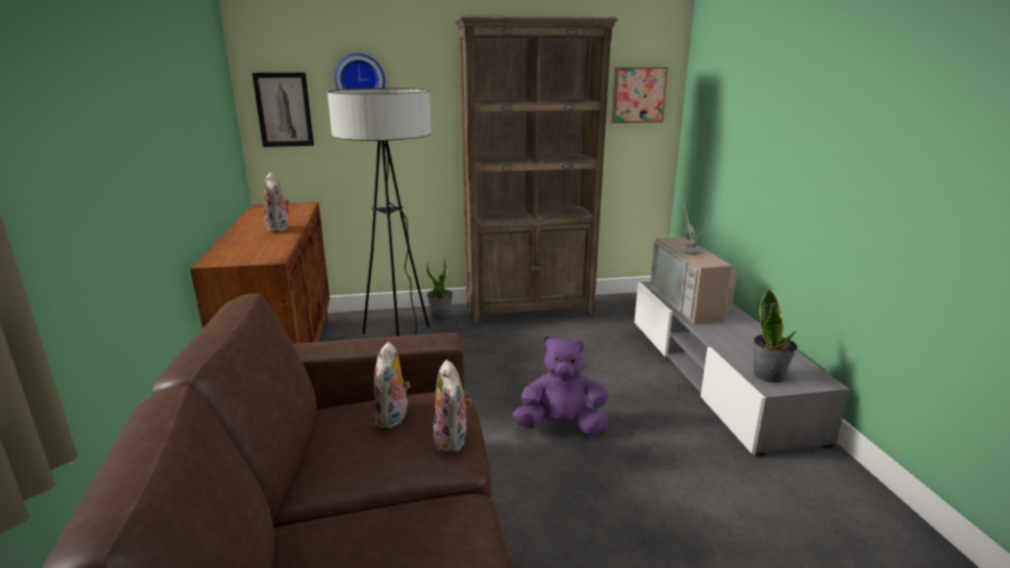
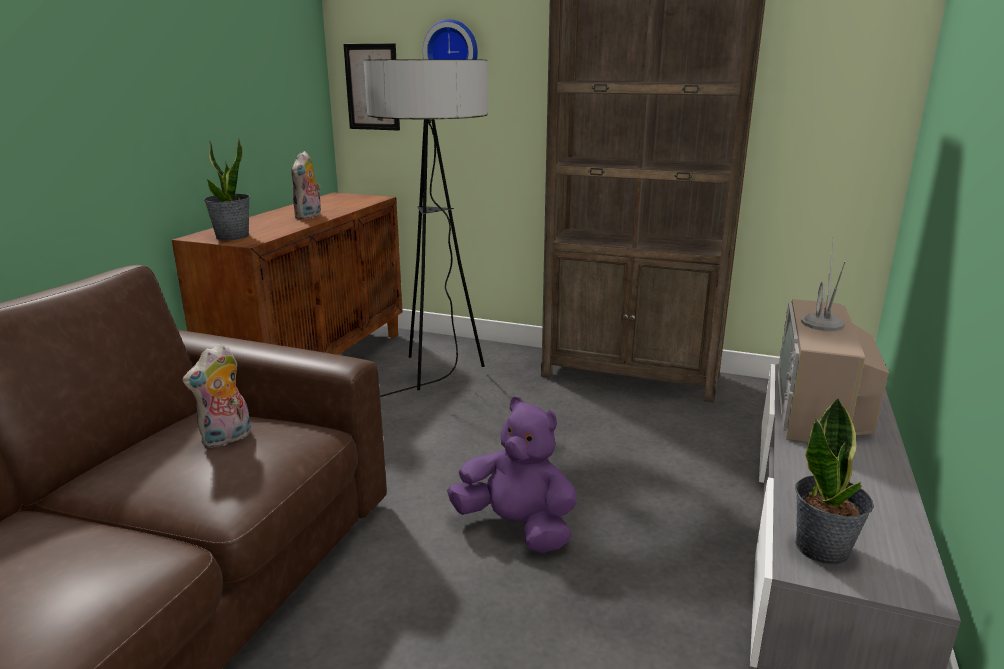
camera: 30 degrees right, 0 degrees up
potted plant [426,258,453,320] -> potted plant moved to [204,138,250,240]
plush toy [433,360,472,453] -> none
picture [612,67,668,123] -> none

